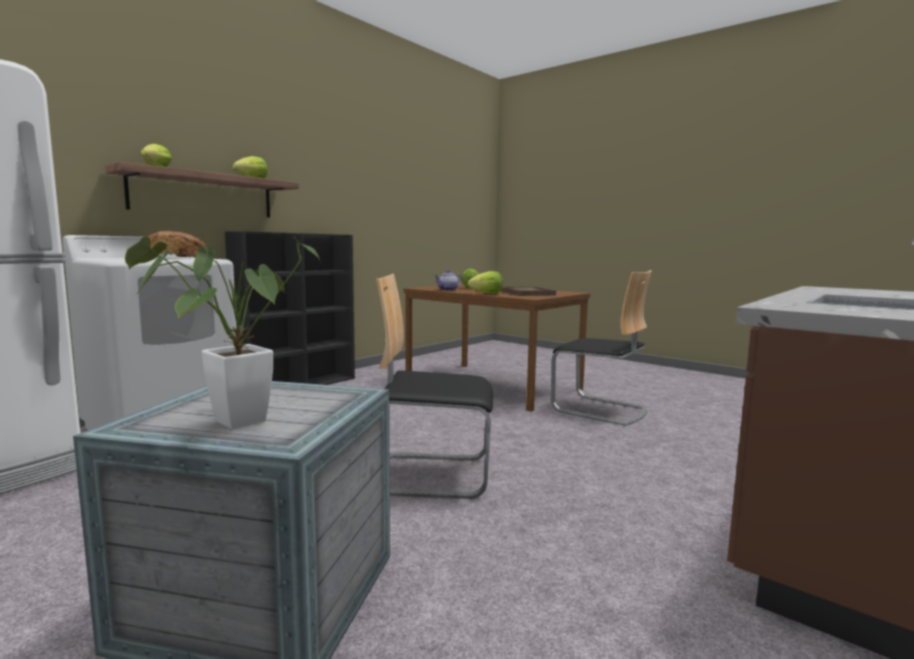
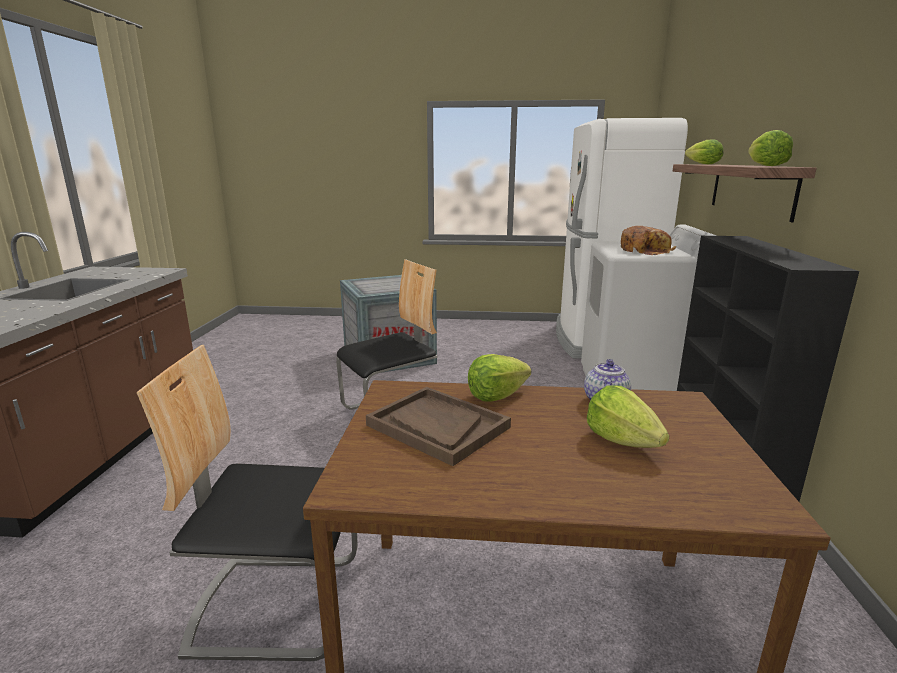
camera: 145 degrees right, 10 degrees up
potted plant [125,237,320,430] -> none

